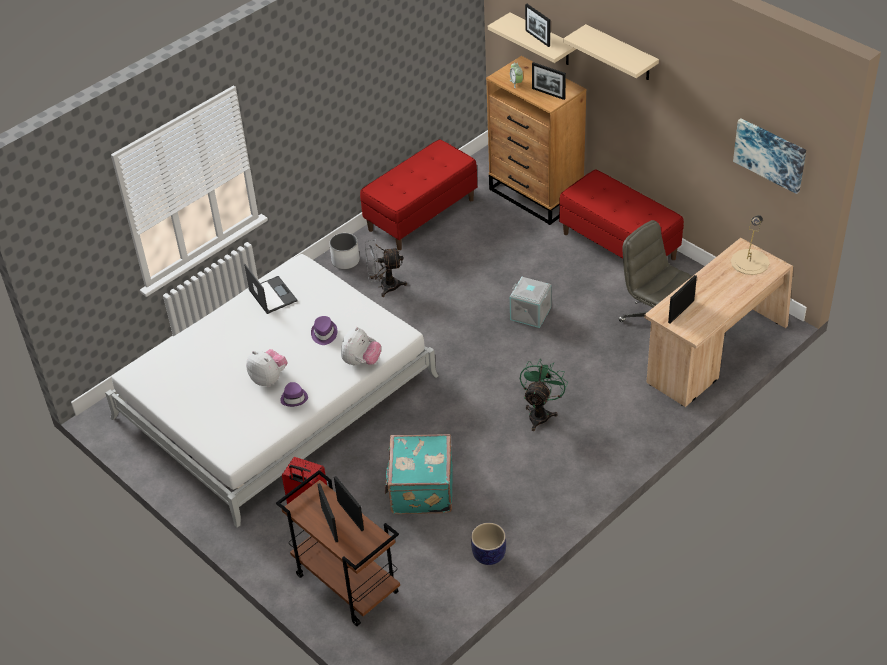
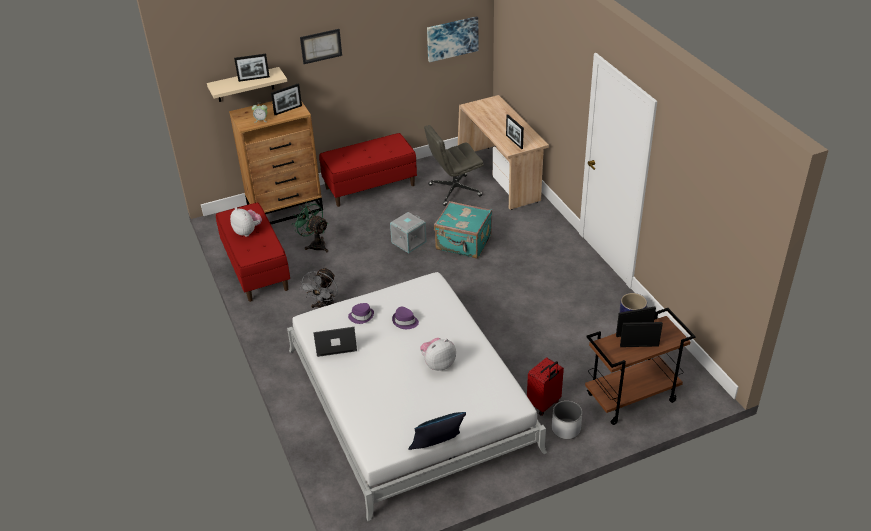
camera: 70 degrees left, 5 degrees down
purple hat [280,382,308,407] -> purple hat moved to [348,303,374,324]
white planter [329,233,360,270] -> white planter moved to [552,401,582,439]
plush toy [341,327,381,366] -> plush toy moved to [230,207,262,237]
turquoise suitcase [385,434,453,514] -> turquoise suitcase moved to [434,201,492,259]
green fan [520,360,568,431] -> green fan moved to [292,202,328,252]
beige shelf [563,24,659,80] -> picture [300,29,342,64]
beige table lamp [731,215,770,275] -> none
none -> blue pillow [408,412,466,450]

